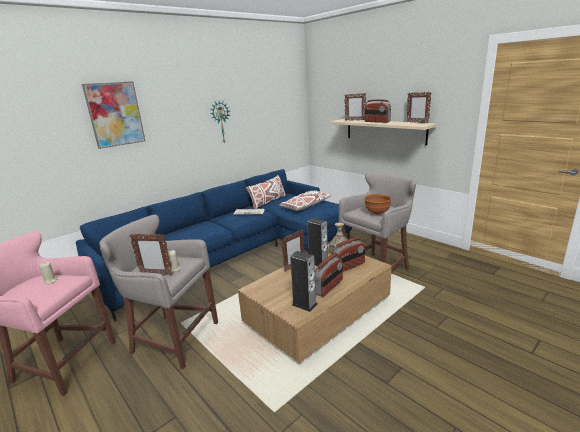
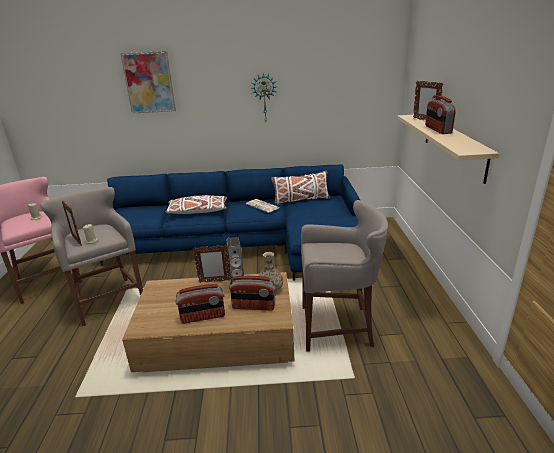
camera: 40 degrees right, 5 degrees up
white pillow [280,191,331,211] -> white pillow moved to [165,195,227,214]
speaker [290,251,318,312] -> none
brown bowl [364,194,392,214] -> none
picture frame [407,92,431,123] -> none

